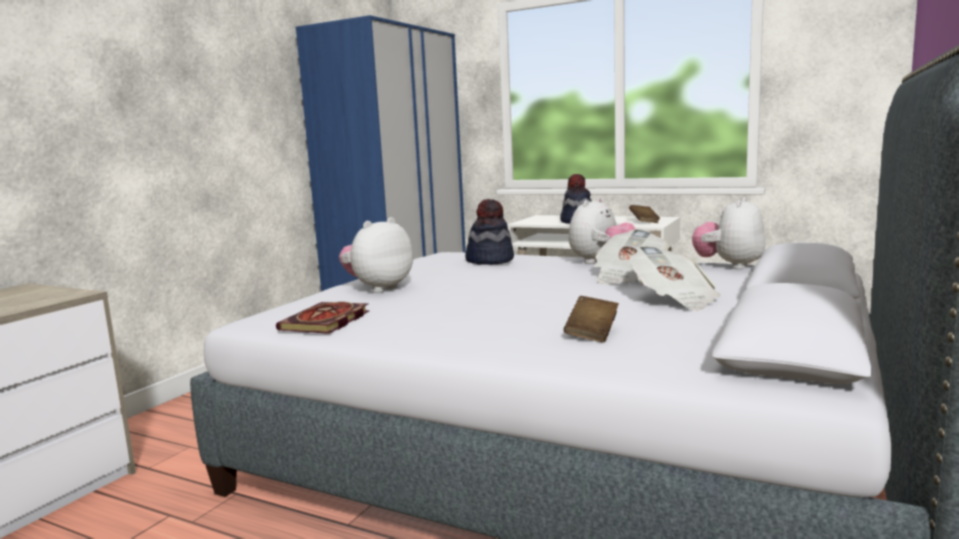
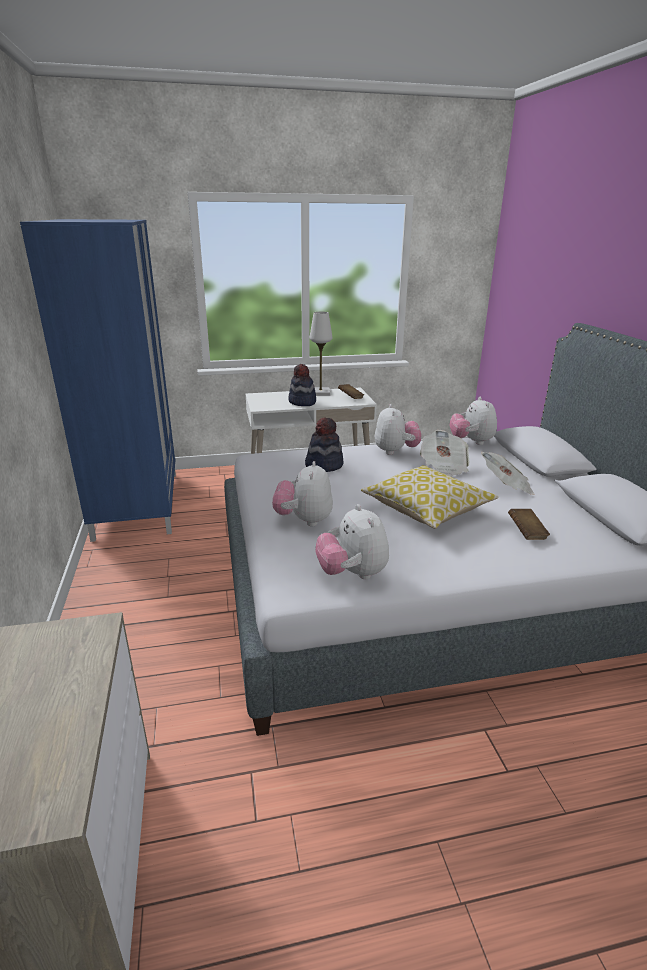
camera: 40 degrees left, 15 degrees up
book [276,302,369,334] -> plush toy [315,504,389,579]
none -> white table lamp [309,312,332,396]
none -> pillow [361,465,499,529]

